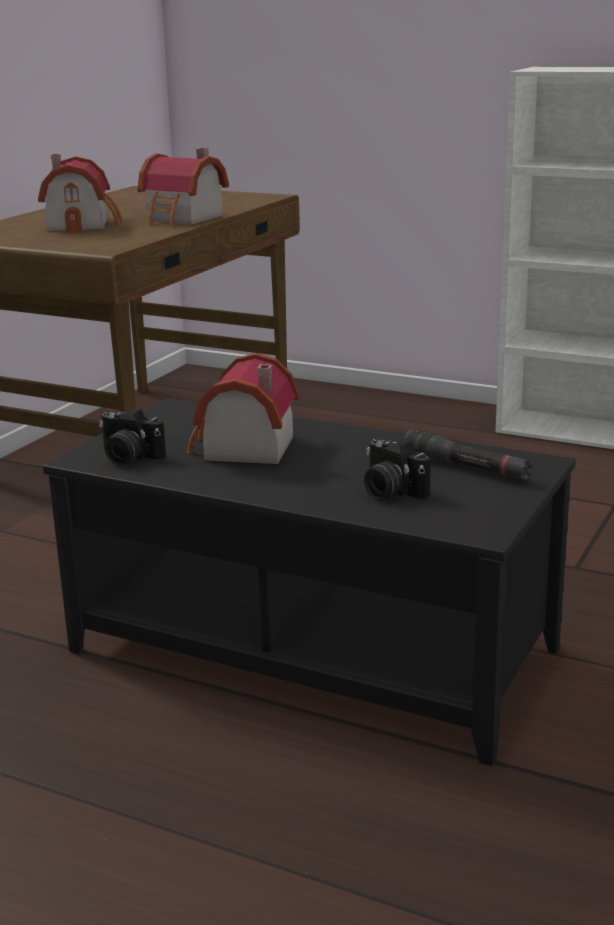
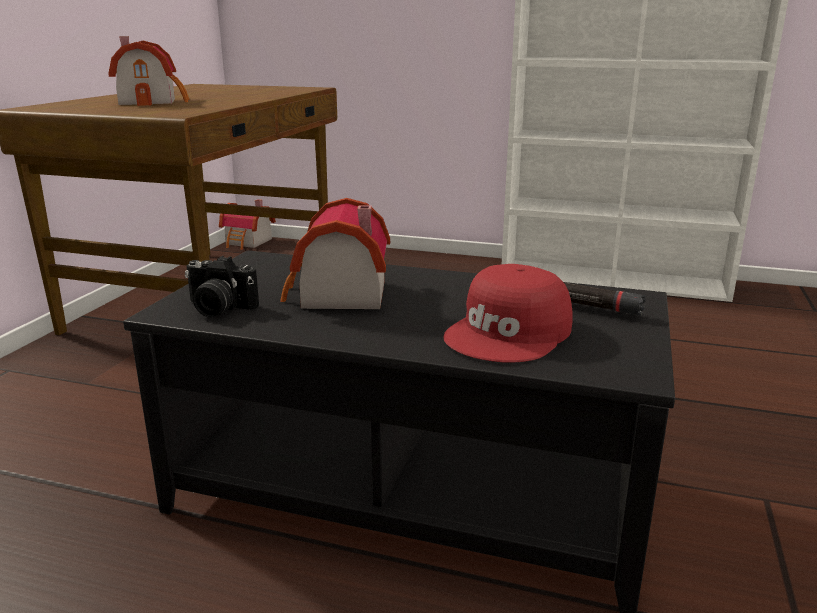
camera: 10 degrees left, 0 degrees up
toy house [137,148,229,227] -> toy house moved to [219,199,276,250]
camera [364,438,431,499] -> red cap [444,264,573,363]

